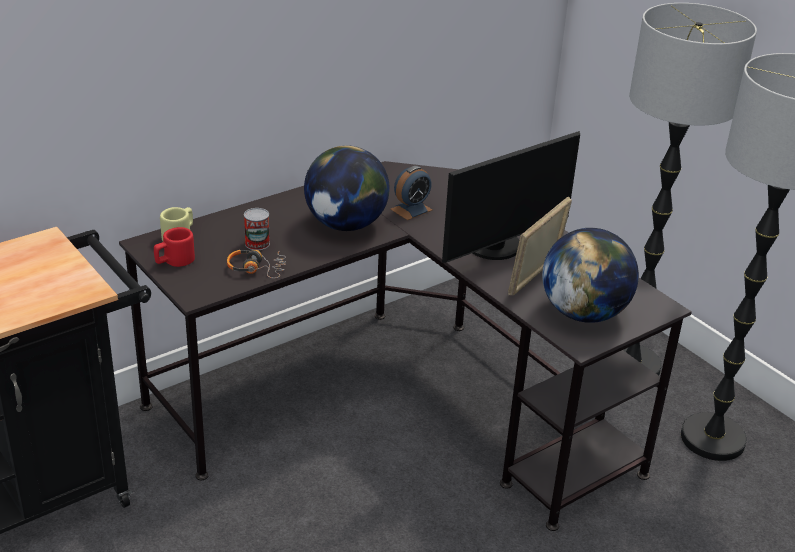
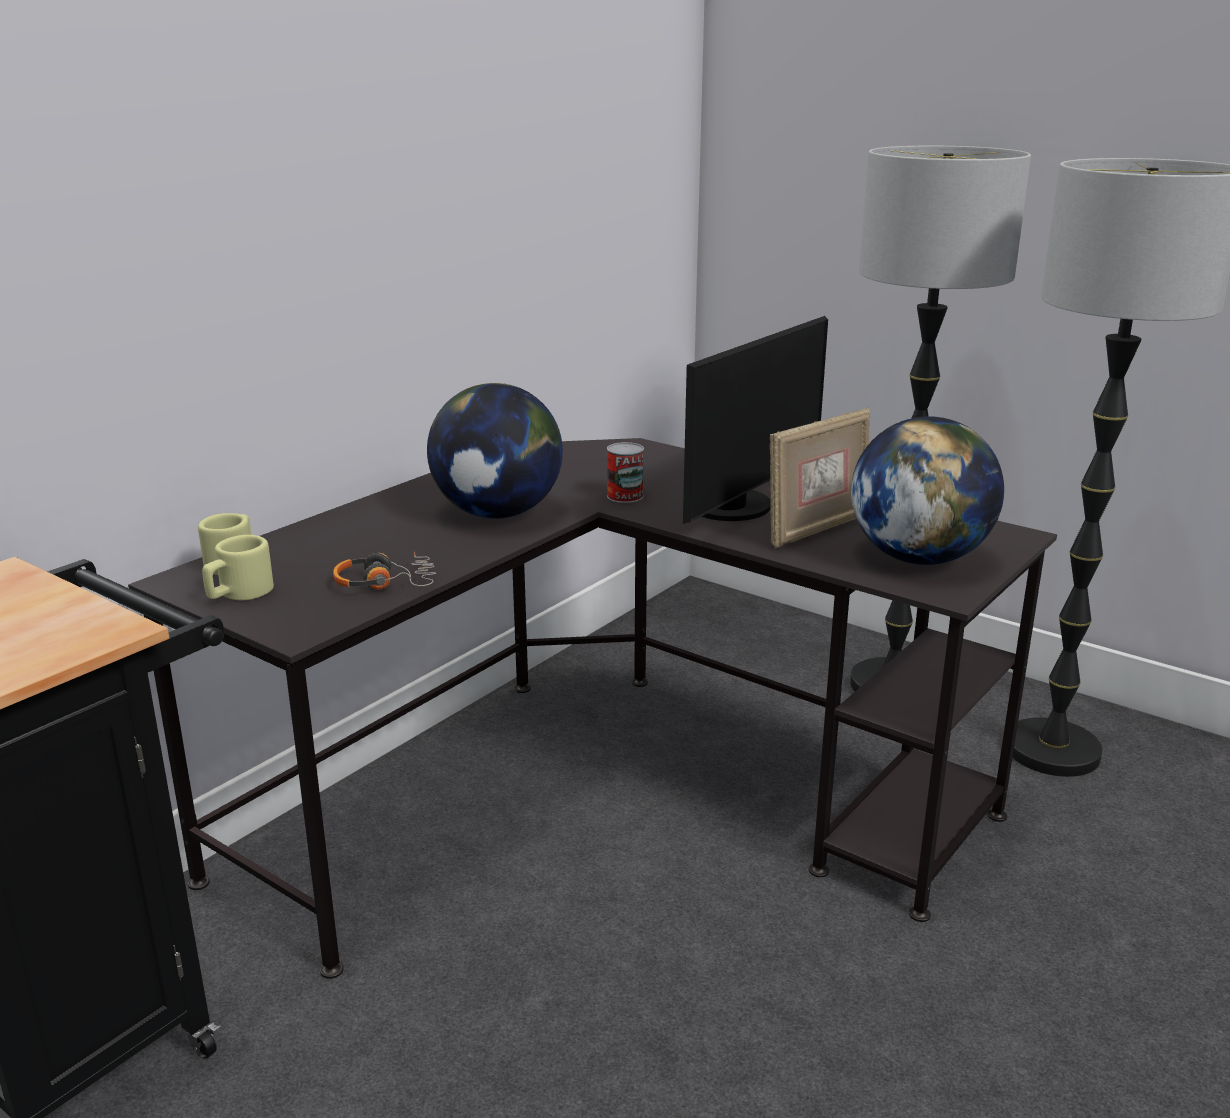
camera: 15 degrees left, 10 degrees down
red mug [154,227,195,267] -> beige mug [202,535,274,600]
can [244,208,270,250] -> can moved to [607,442,644,503]
alarm clock [390,166,432,220] -> none
picture frame [508,197,572,295] -> picture frame turned 150 degrees counterclockwise [770,407,870,549]

